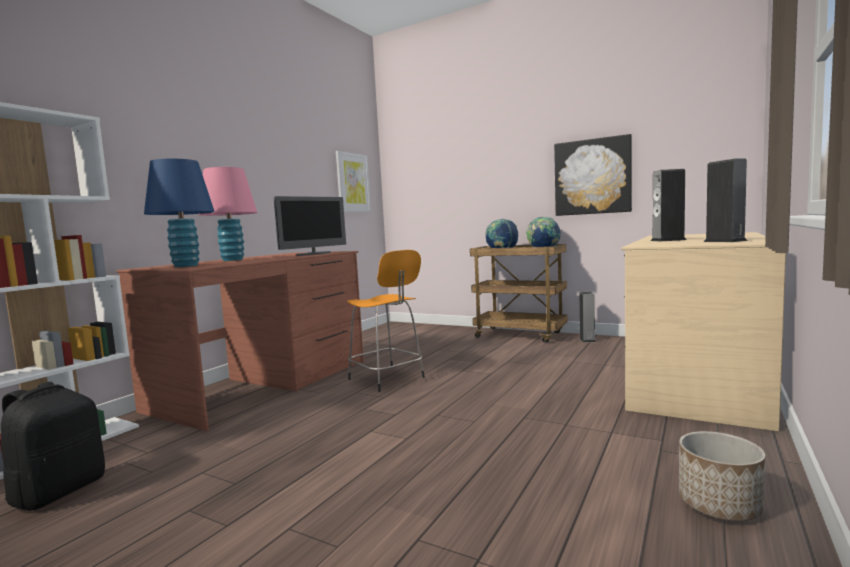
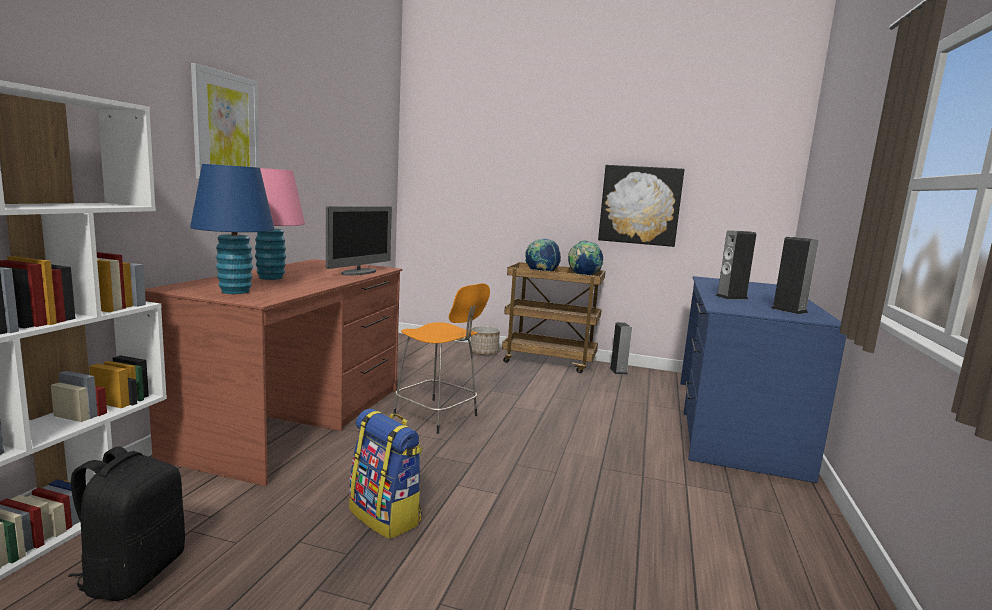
camera: 15 degrees left, 5 degrees up
picture [336,151,371,212] -> picture moved to [191,63,259,179]
beige desk [622,232,786,432] -> blue desk [680,276,847,483]
planter [679,431,765,521] -> planter moved to [470,326,500,355]
none -> backpack [349,409,422,539]

